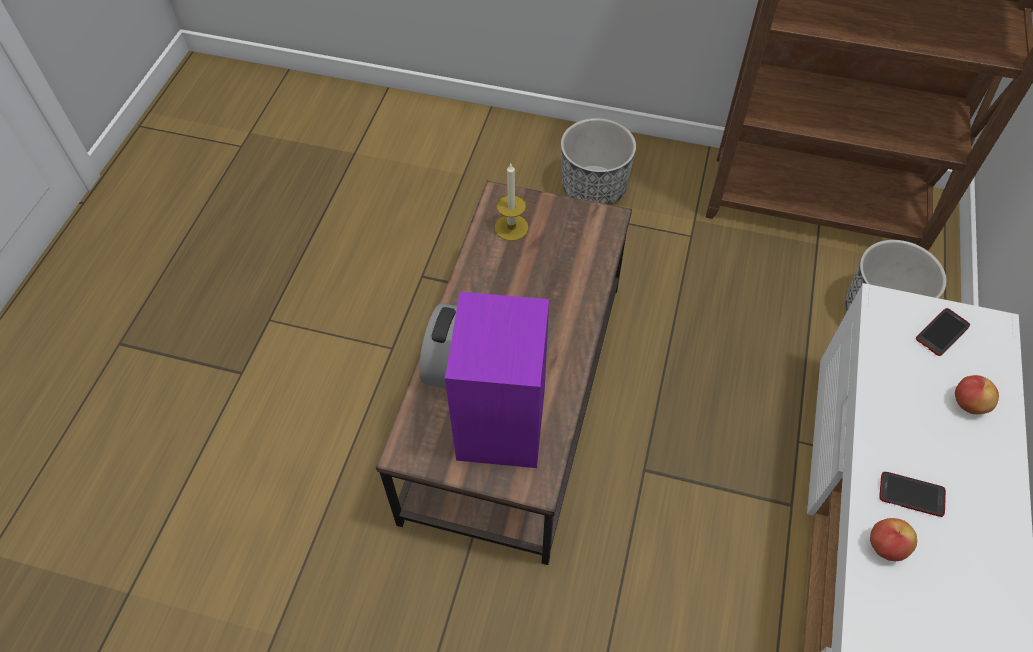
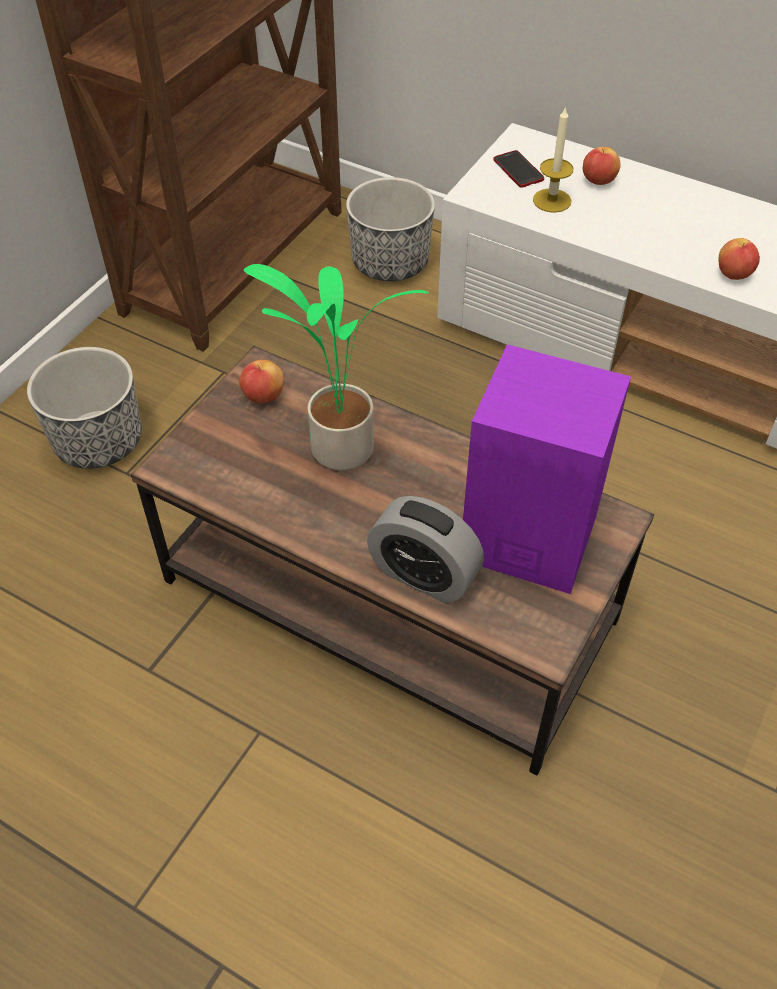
camera: 75 degrees left, 5 degrees down
candle [495,164,528,241] -> candle moved to [533,106,574,213]
phone [879,472,946,517] -> none
none -> apple [239,360,284,403]
none -> potted plant [244,264,429,470]

